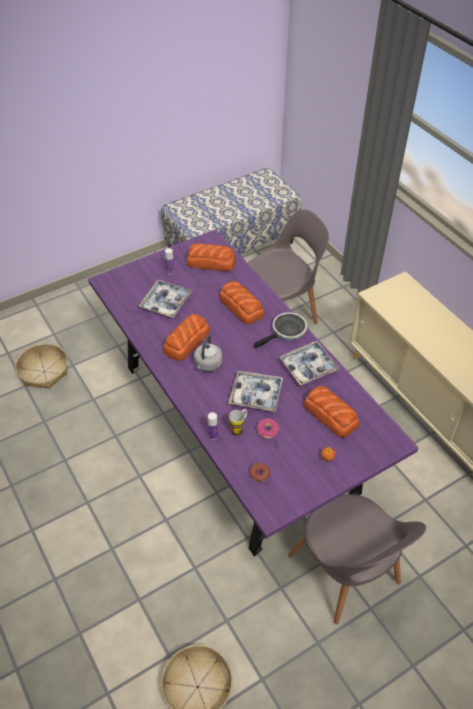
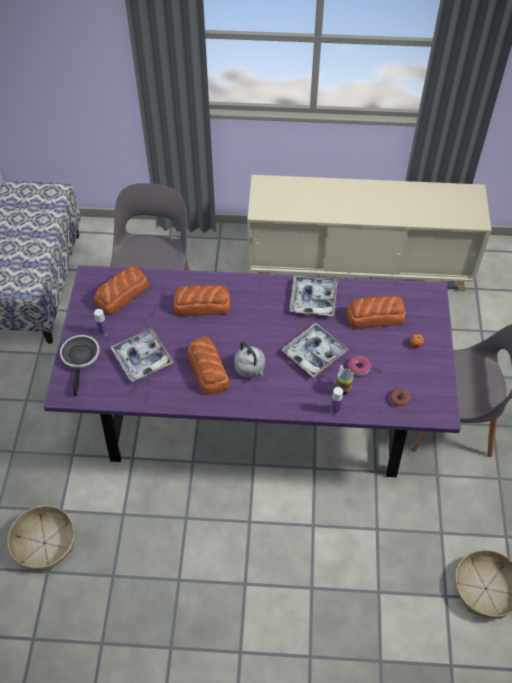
camera: 55 degrees left, 5 degrees up
frying pan [254,312,307,348] -> frying pan moved to [60,335,100,397]

